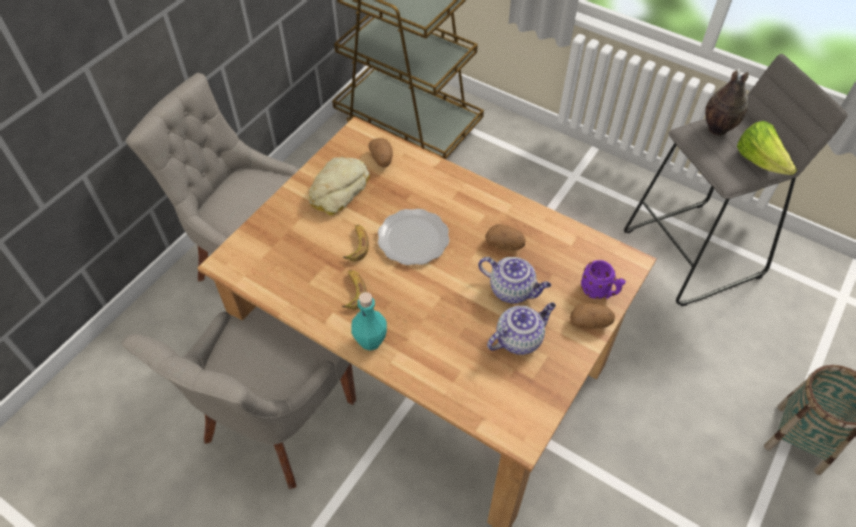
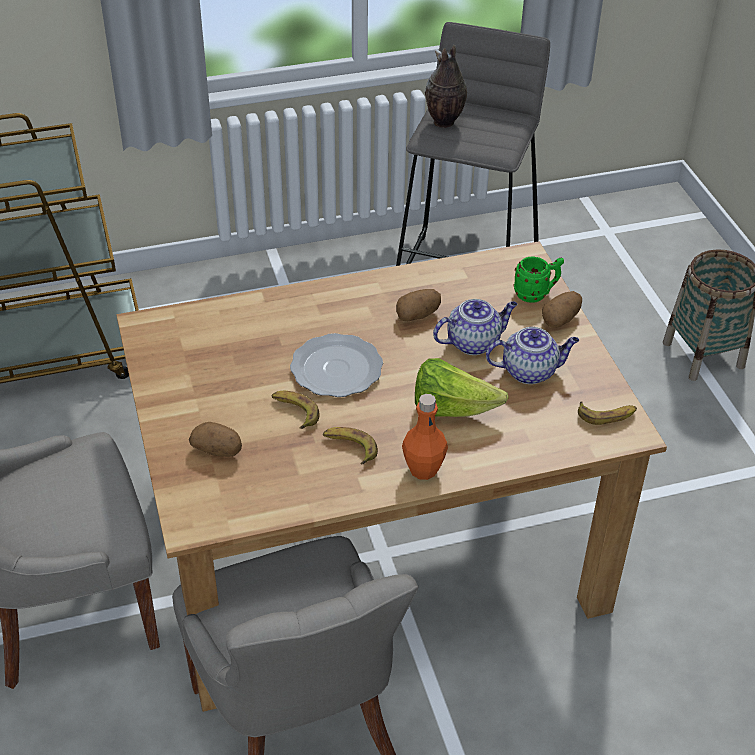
camera: 50 degrees left, 10 degrees down
bread [309,156,370,215] -> none
turquoise bottle [351,292,387,351] -> orange bottle [402,394,448,480]
potato [368,138,393,168] -> potato moved to [189,422,242,457]
teapot [487,303,556,355] -> teapot turned 75 degrees clockwise [486,327,579,384]
purple mug [581,260,626,299] -> green mug [513,256,564,303]
lettuce [737,121,797,175] -> lettuce moved to [415,358,509,417]
none -> banana [578,401,637,425]

